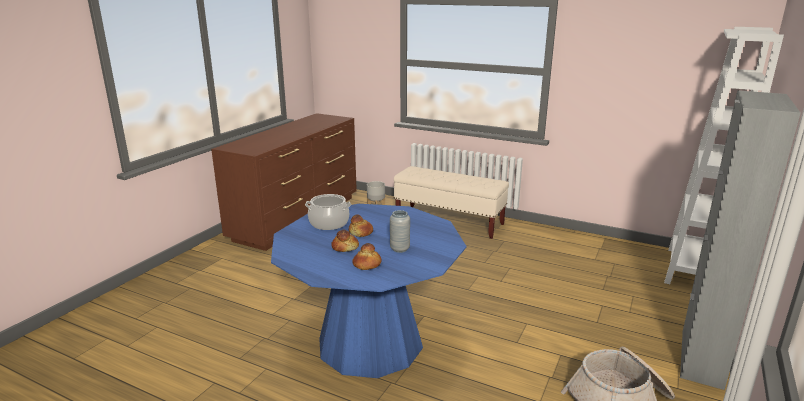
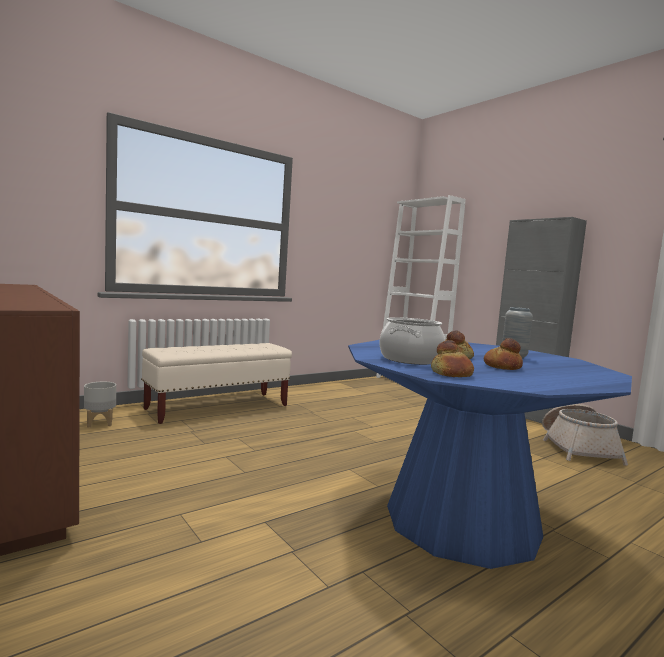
camera: 65 degrees left, 15 degrees down
bread [352,243,382,270] -> bread moved to [431,340,474,377]

